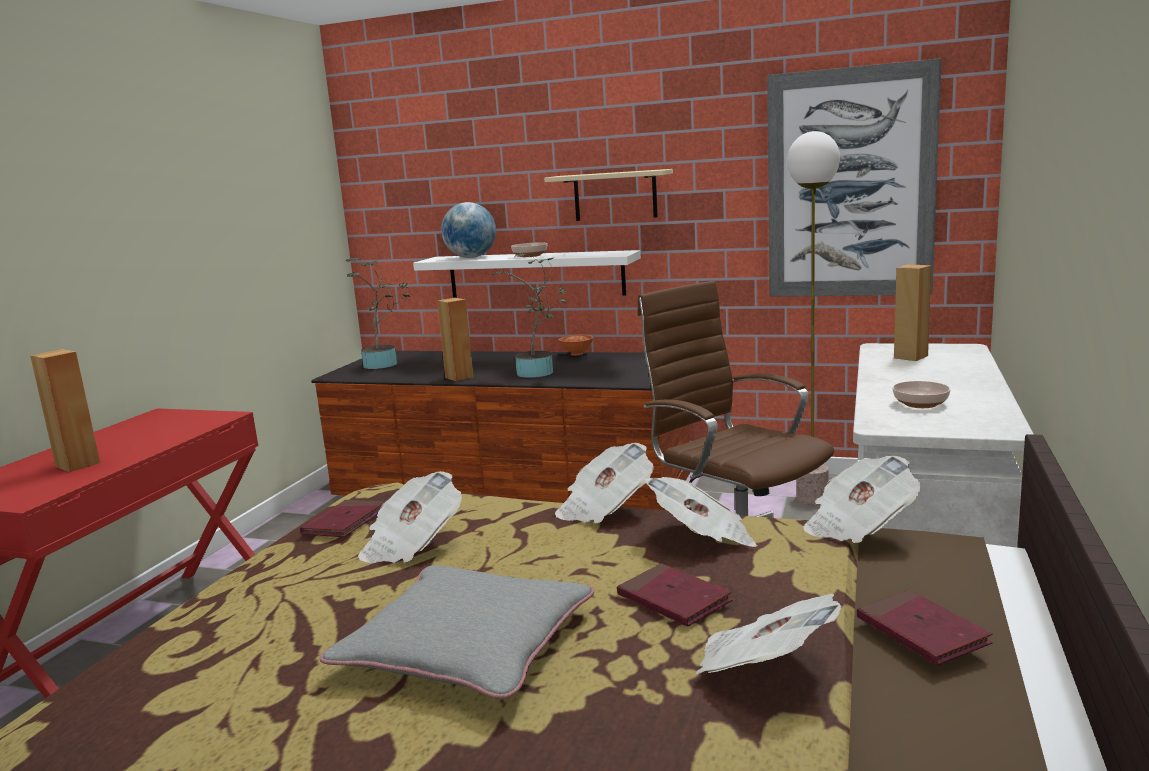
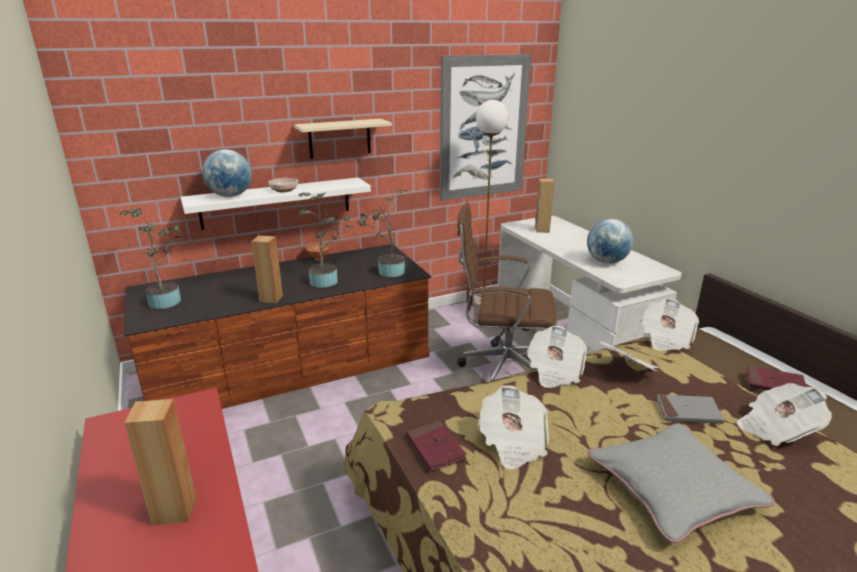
camera: 45 degrees left, 10 degrees up
red book [617,563,732,626] -> grey book [656,395,724,424]
bowl [892,381,950,408] -> globe [587,219,633,264]
none -> potted plant [358,189,407,277]

